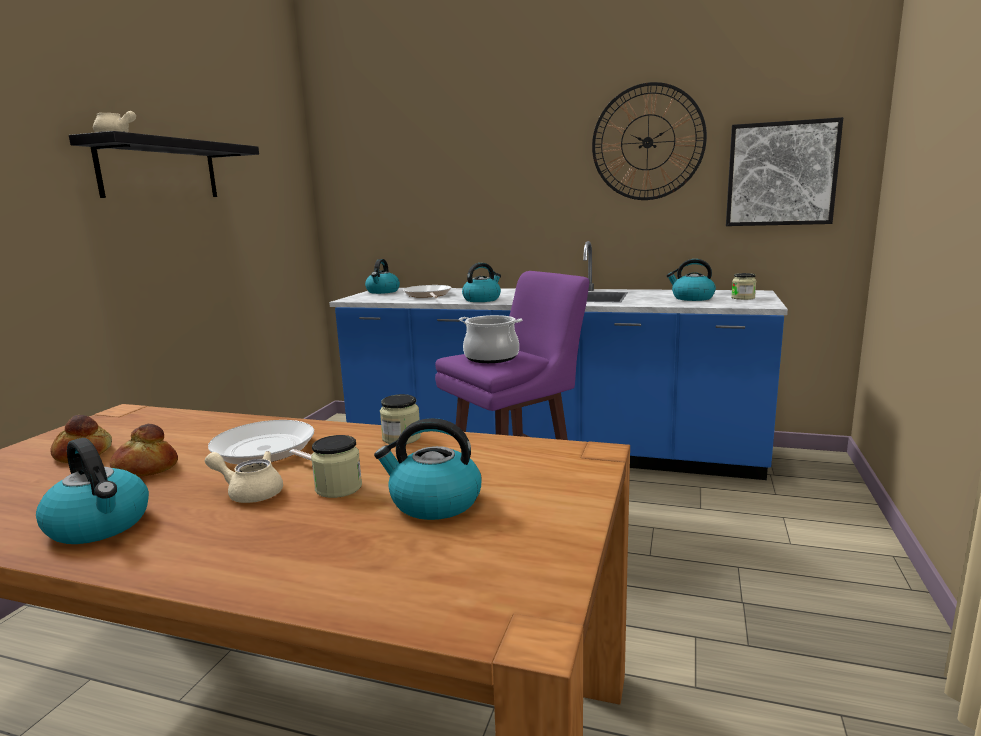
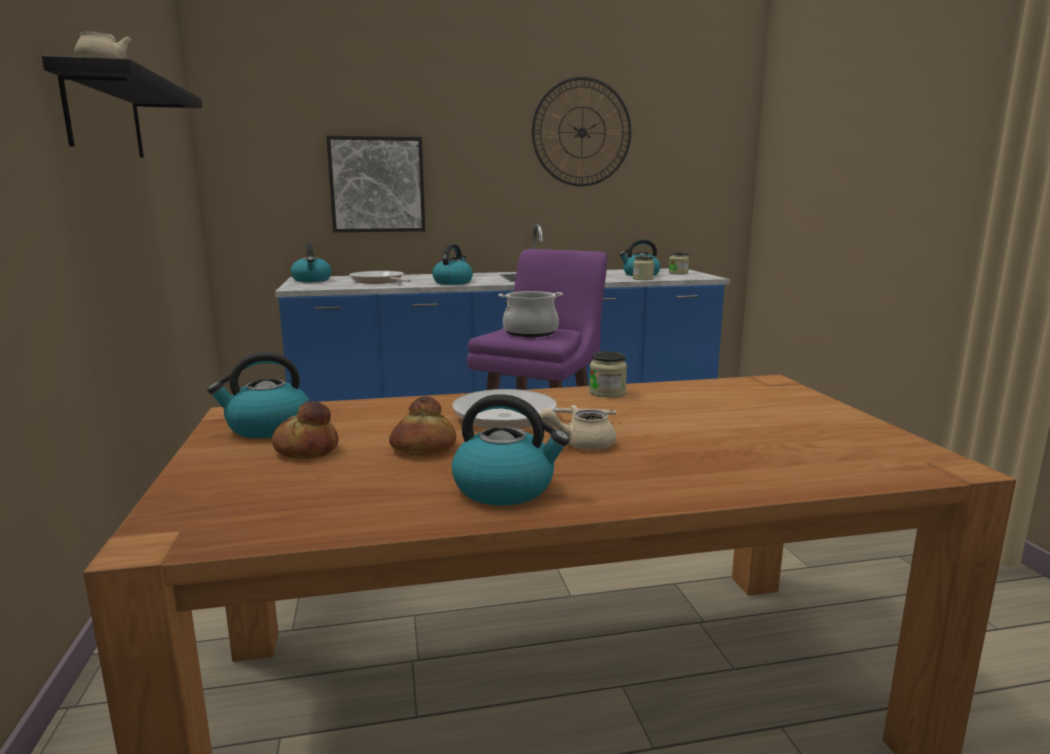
camera: 30 degrees left, 0 degrees up
jar [311,435,362,498] -> jar moved to [633,256,654,280]
kettle [374,418,482,520] -> kettle moved to [207,352,309,438]
picture [726,117,843,226] -> picture moved to [326,136,425,232]

